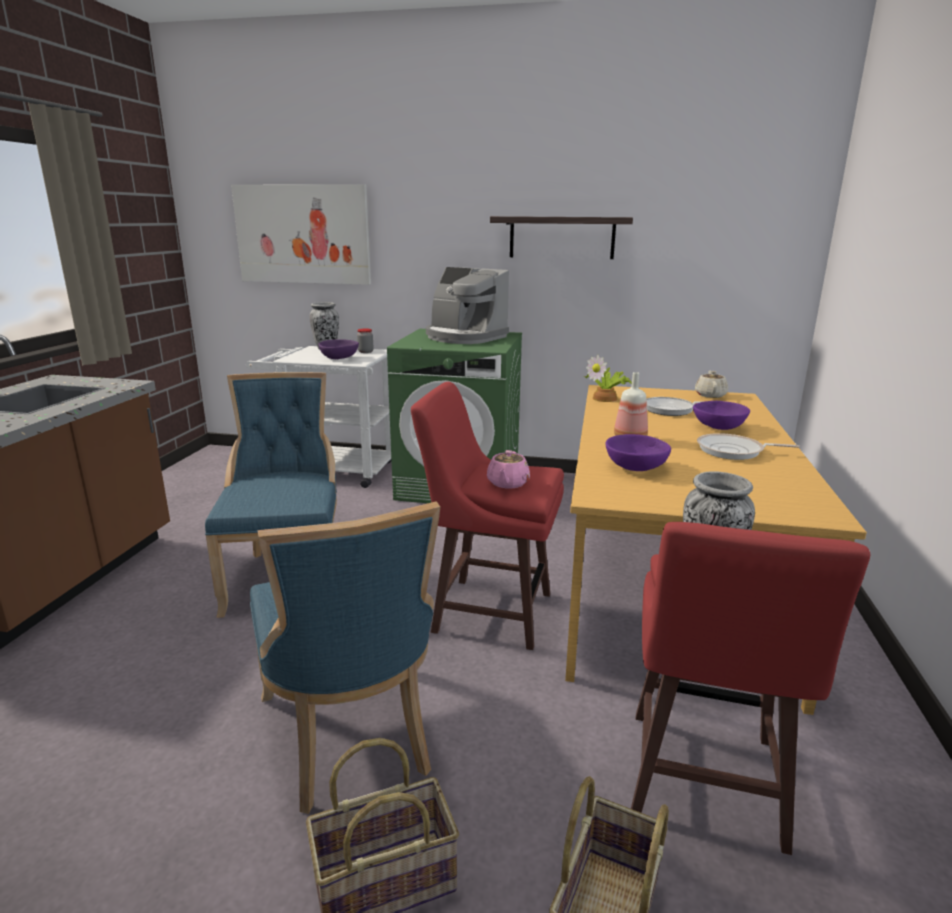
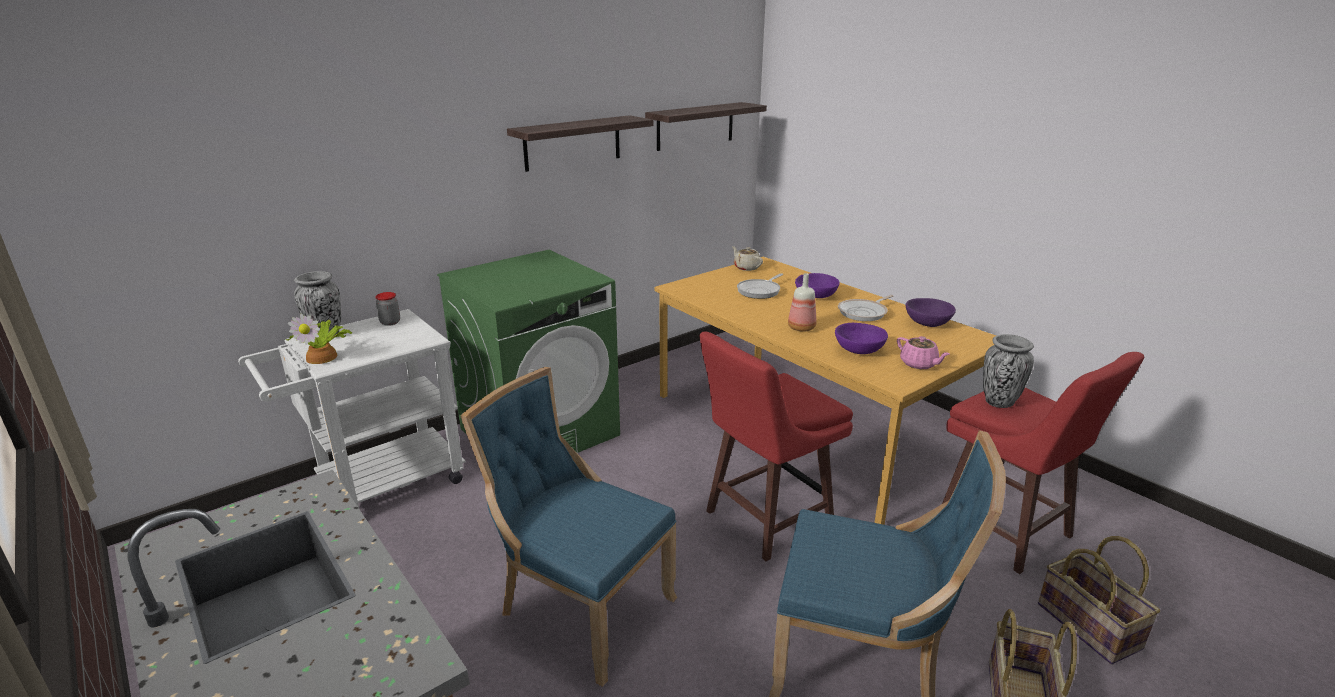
camera: 50 degrees left, 5 degrees up
picture [231,184,371,285] -> none
purple bowl [318,339,359,360] -> purple bowl moved to [906,298,956,327]
coffee machine [426,267,509,344] -> none
pink teapot [487,450,530,489] -> pink teapot moved to [897,336,950,369]
potted plant [584,355,632,402] -> potted plant moved to [286,313,352,364]
none -> shelf [645,102,767,151]

